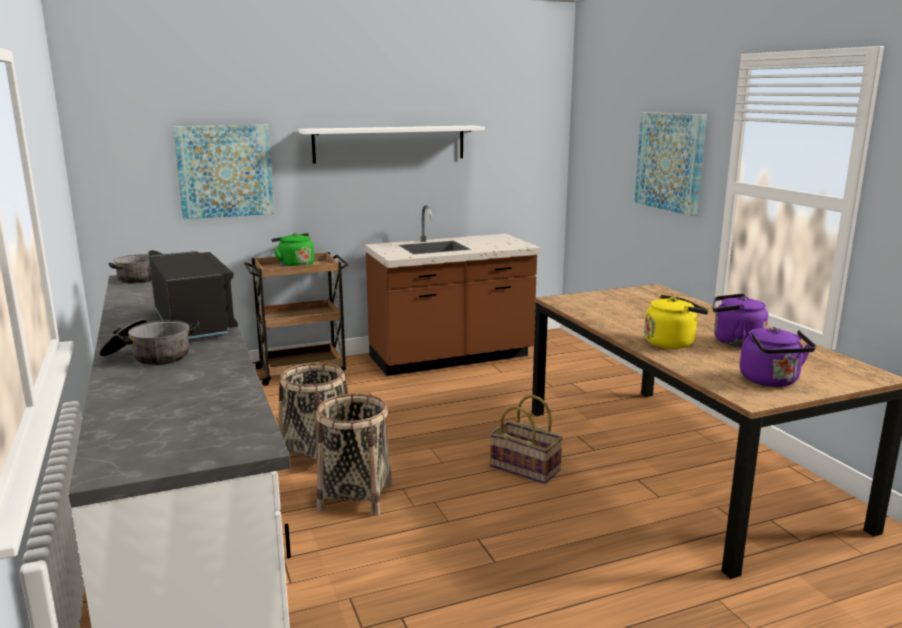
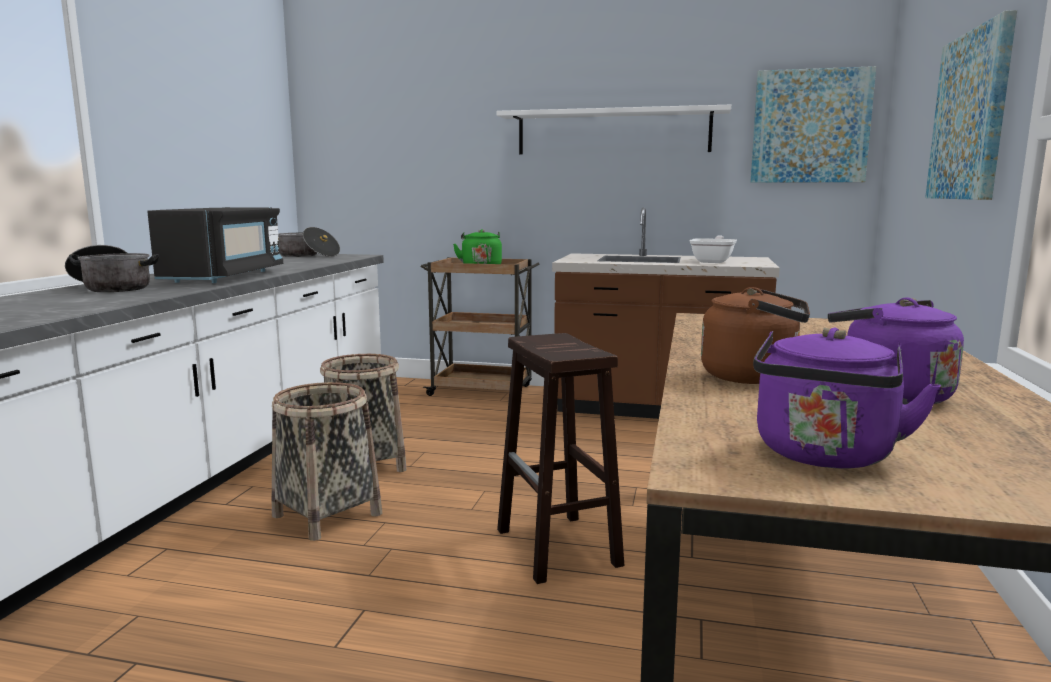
camera: 35 degrees right, 5 degrees down
picture [173,125,274,219] -> picture moved to [750,66,876,183]
basket [490,395,563,484] -> brown stool [497,333,624,584]
yellow kettle [644,295,709,349] -> brown kettle [701,287,810,384]
none -> frying pan [689,235,737,263]

